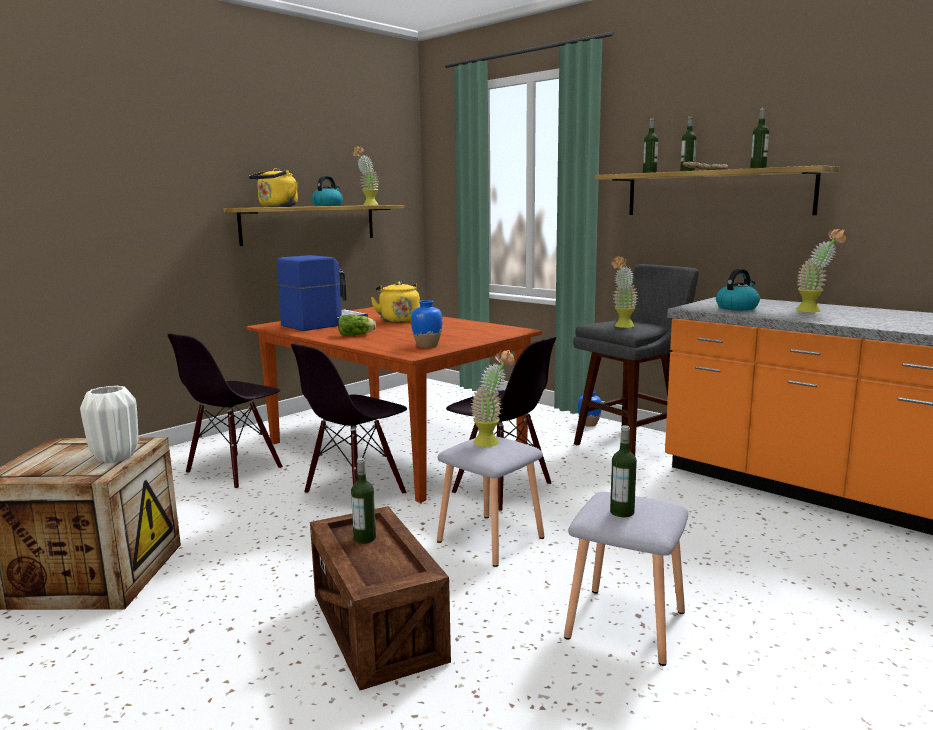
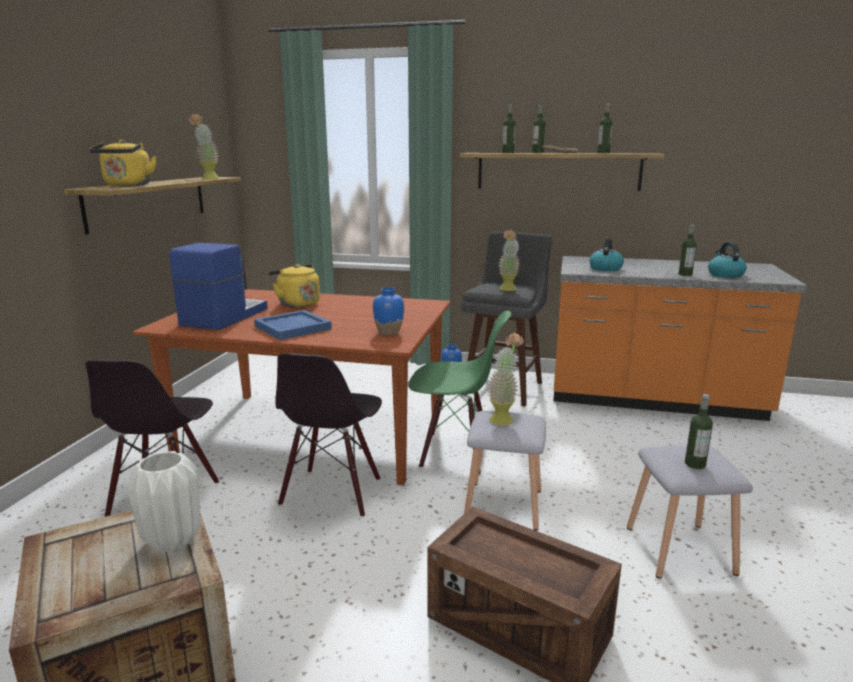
camera: 30 degrees left, 5 degrees up
kettle [312,176,343,206] -> kettle moved to [708,242,747,278]
lettuce [338,315,376,336] -> blue tray [254,310,332,340]
bottle [351,458,376,544] -> bottle moved to [678,224,697,276]
black chair [446,337,556,512] -> green chair [409,311,511,476]
potted plant [796,229,846,313] -> none

